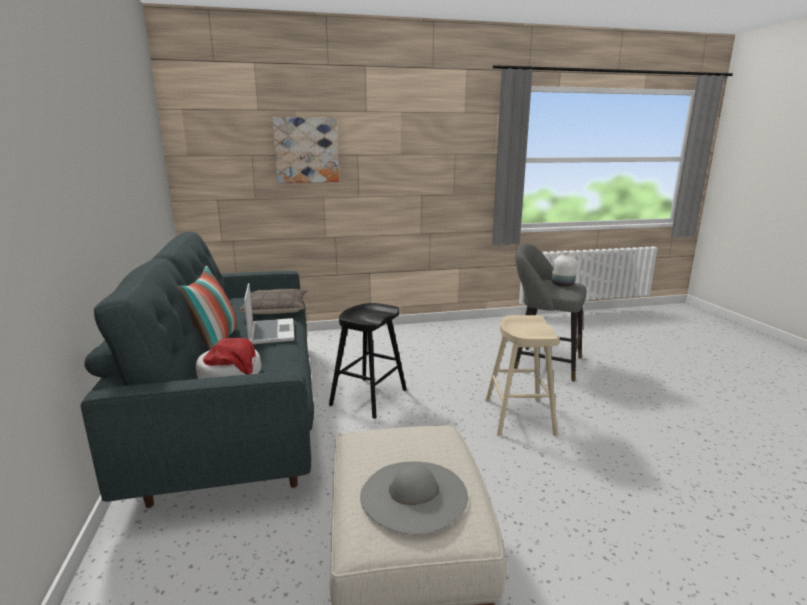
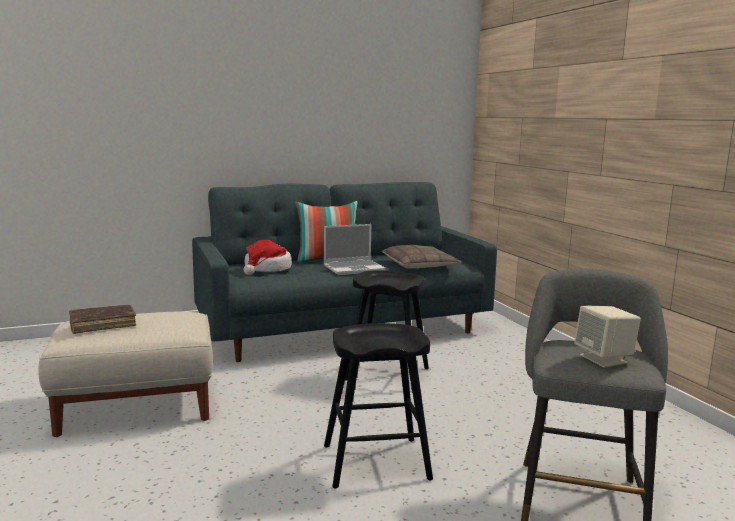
camera: 80 degrees right, 5 degrees down
picture [272,117,339,183] -> none
grey hat [360,461,468,535] -> brown book [69,305,136,334]
beige stool [486,315,560,436] -> black stool [324,323,433,488]
white vase [552,252,577,287] -> beige speaker [574,306,641,368]

